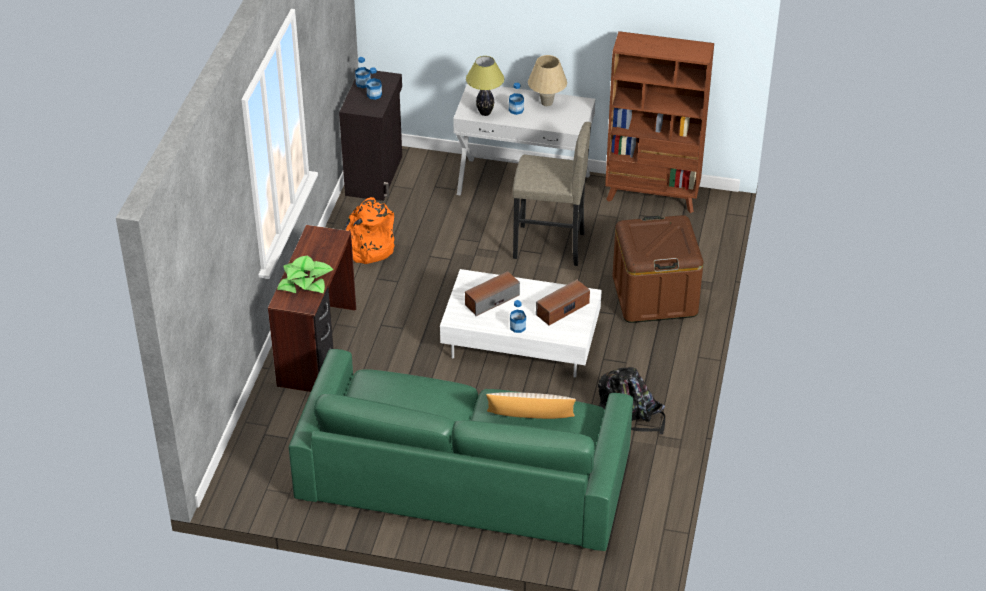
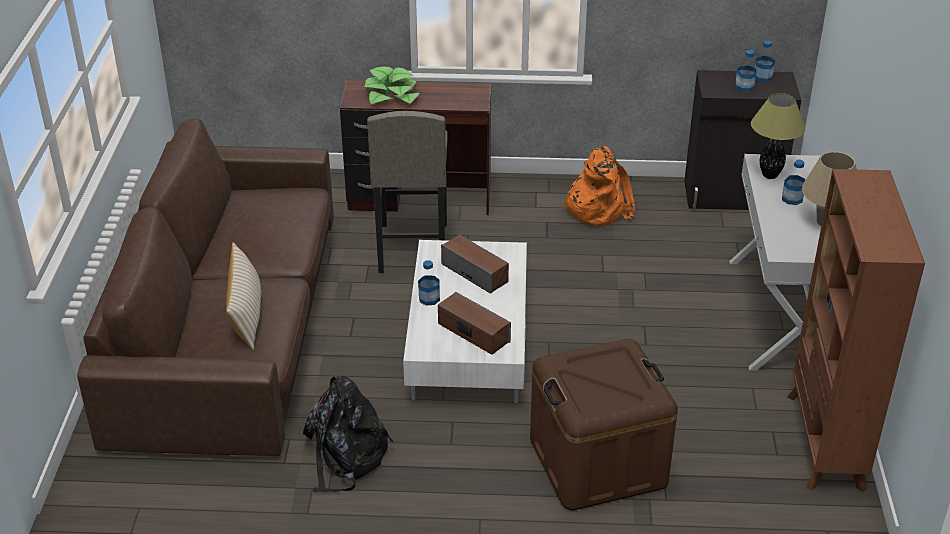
camera: 80 degrees right, 5 degrees down
green sofa [289,349,633,551] -> brown sofa [77,118,334,456]
grey stool [513,122,591,266] -> grey stool moved to [367,111,447,273]

